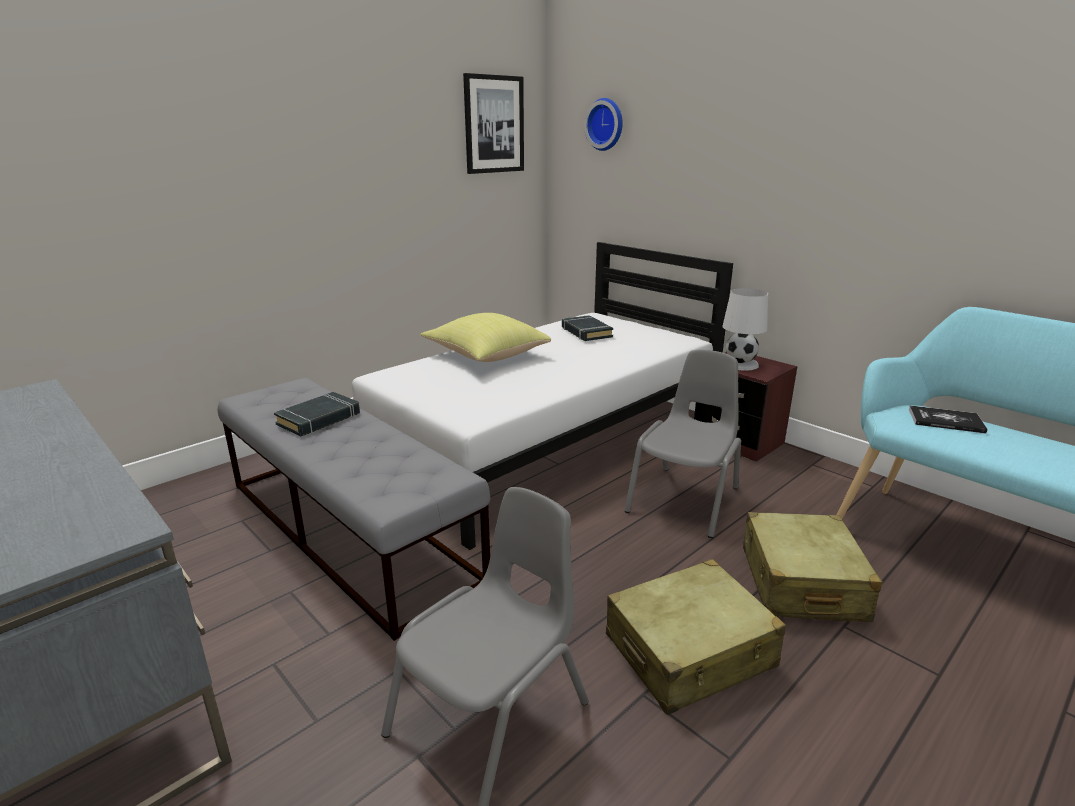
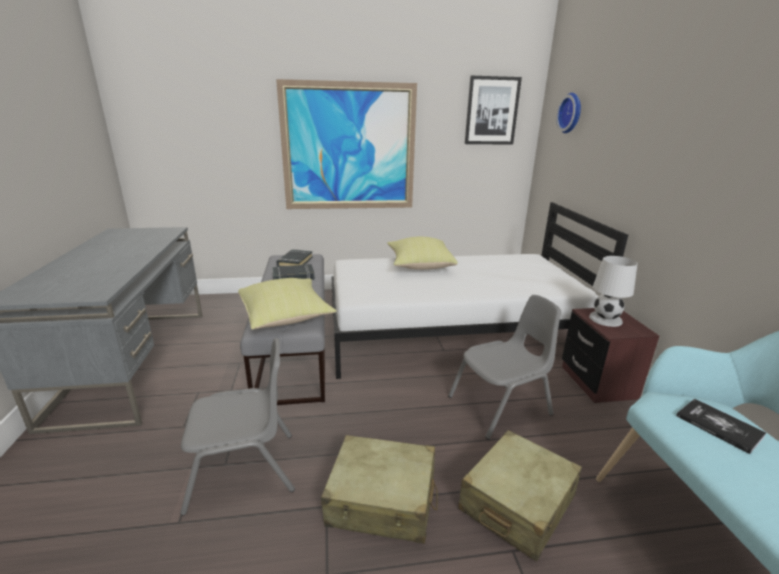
camera: 35 degrees right, 0 degrees up
black book [562,315,613,341] -> black book moved to [276,249,313,267]
none -> yellow pillow [238,278,336,330]
none -> picture [276,79,417,209]

